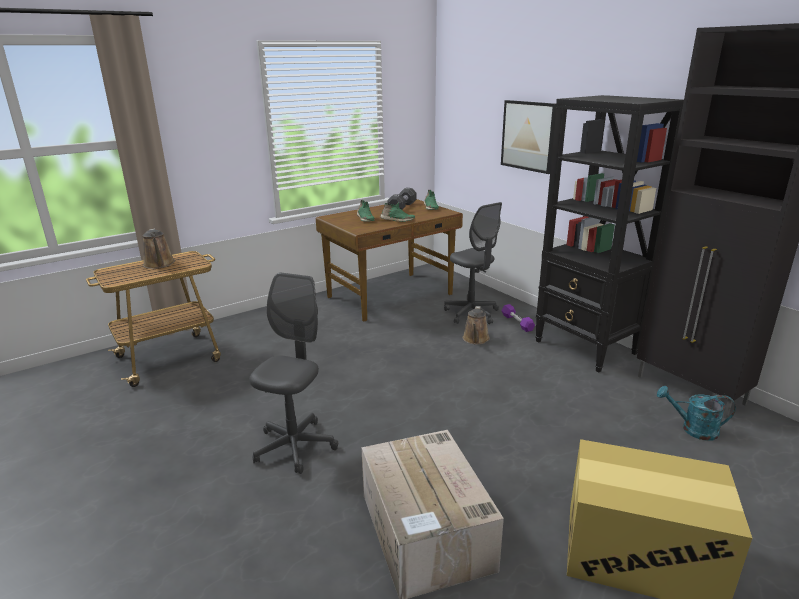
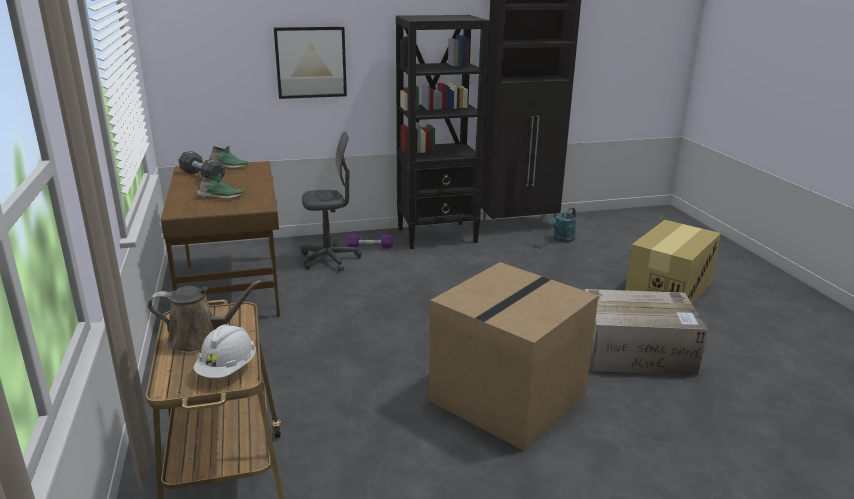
camera: 70 degrees left, 0 degrees up
grey office chair [249,272,339,474] -> cardboard box [429,262,599,451]
green shoe [380,202,415,222] -> none
brown watering can [463,306,490,345] -> none
none -> white hard hat [193,324,256,378]

